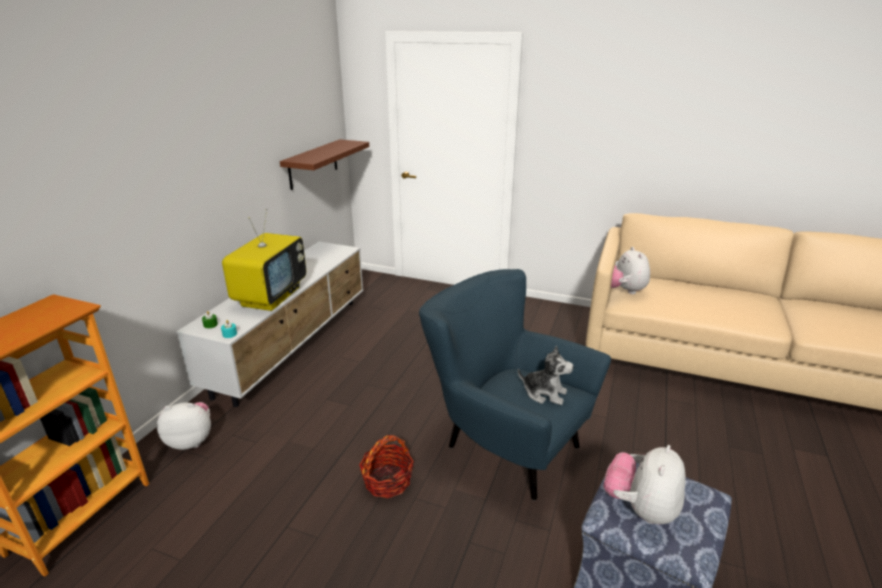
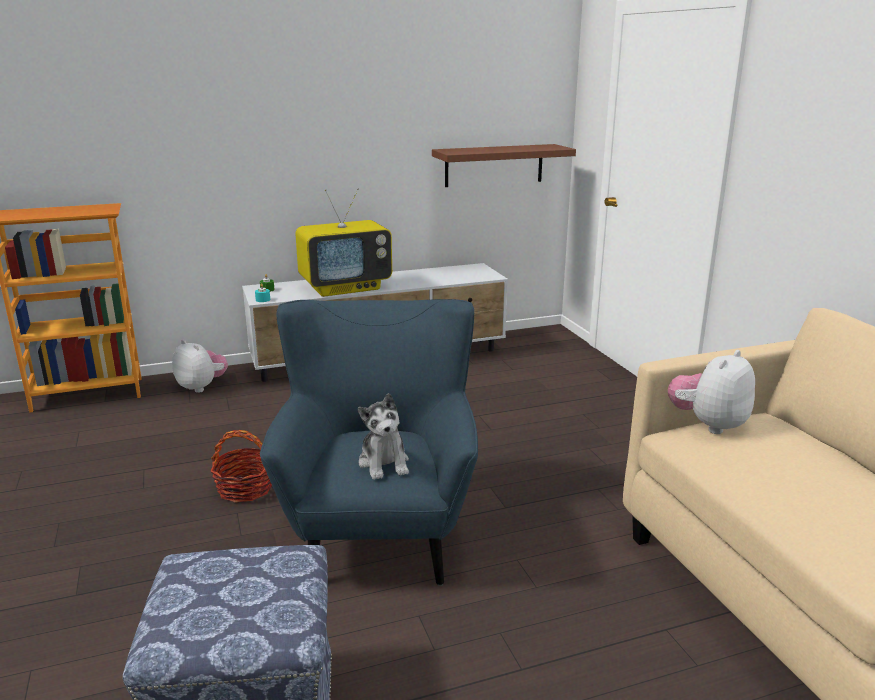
camera: 50 degrees right, 5 degrees down
plush toy [603,445,686,524] -> none

